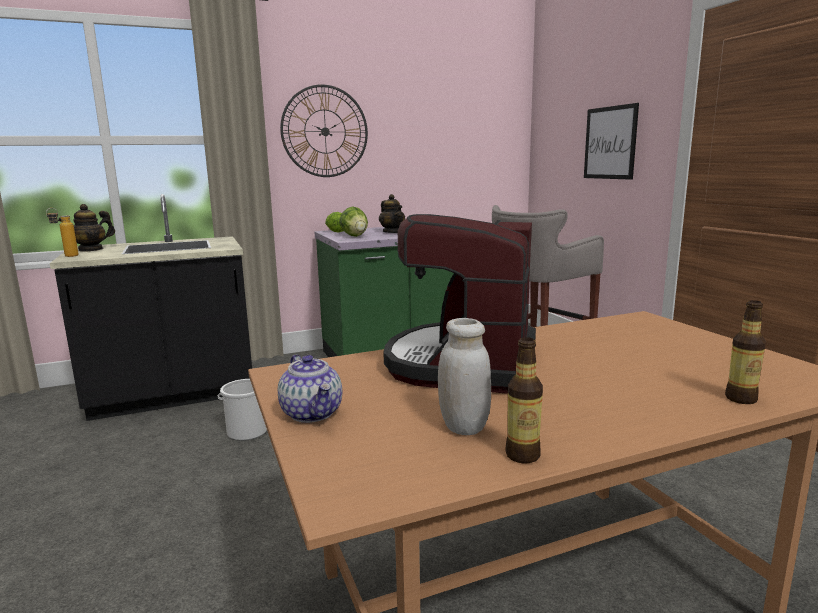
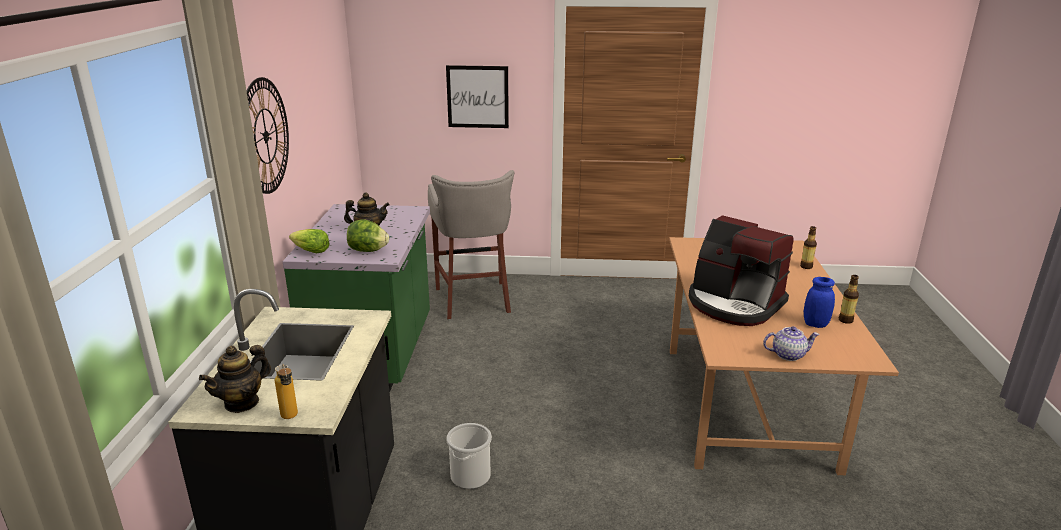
camera: 65 degrees left, 10 degrees up
teapot [58,204,115,252] -> teapot turned 60 degrees clockwise [199,345,271,413]
white jar [438,318,491,435] -> blue jar [804,277,835,328]

